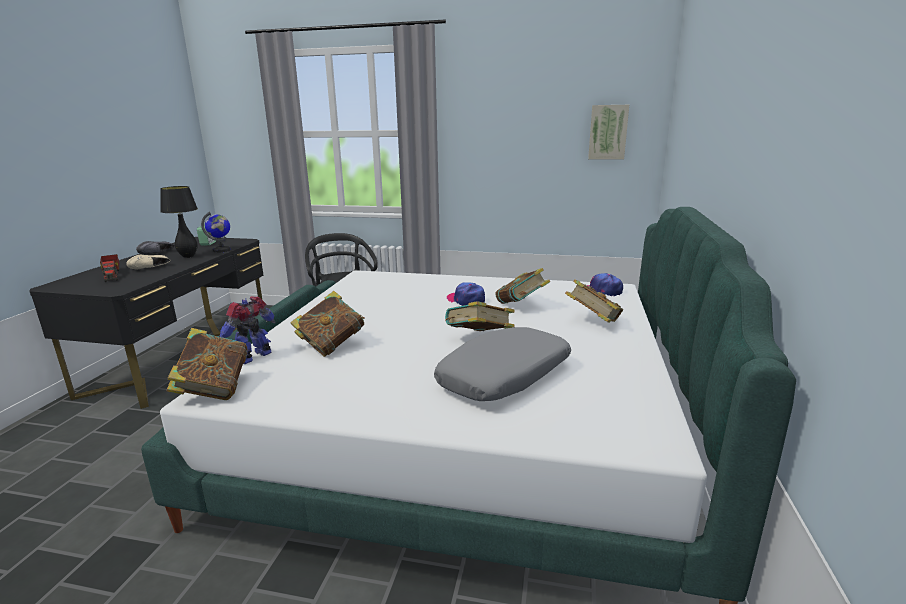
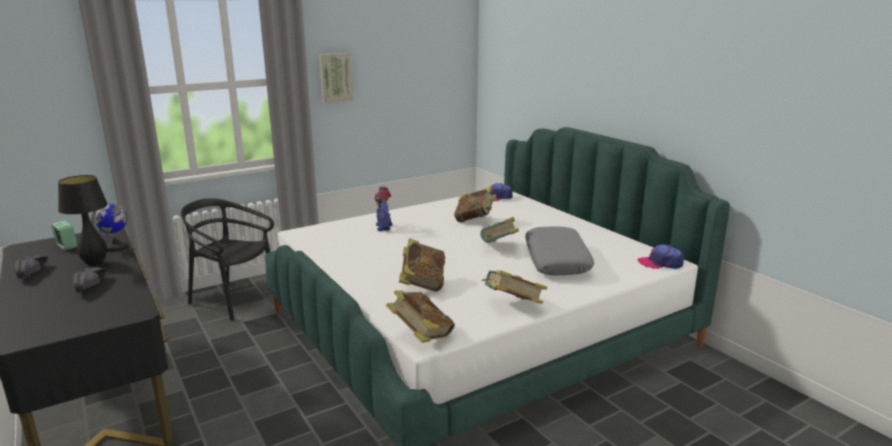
camera: 45 degrees left, 0 degrees up
toy truck [100,254,120,282] -> none
beige shoe [126,255,170,269] -> black shoe [73,267,108,293]
toy robot [220,296,275,364] -> toy robot moved to [375,186,393,231]
cap [446,282,485,306] -> cap moved to [637,244,684,269]
book [565,279,623,322] -> book moved to [482,270,548,304]
picture [588,105,629,159] -> picture moved to [319,53,354,103]

